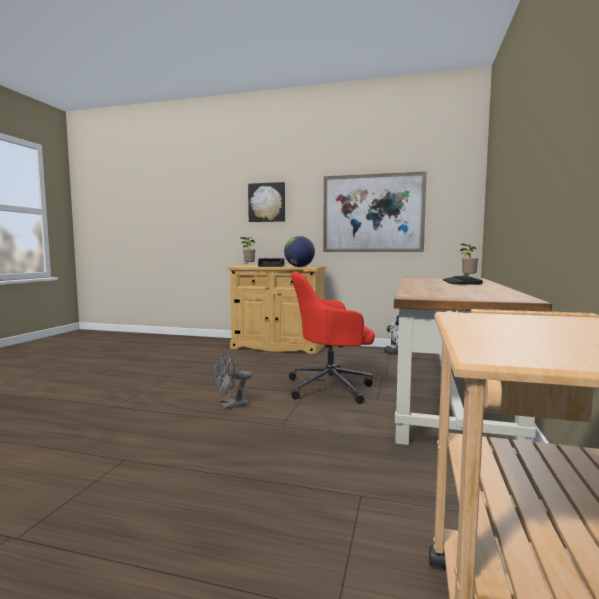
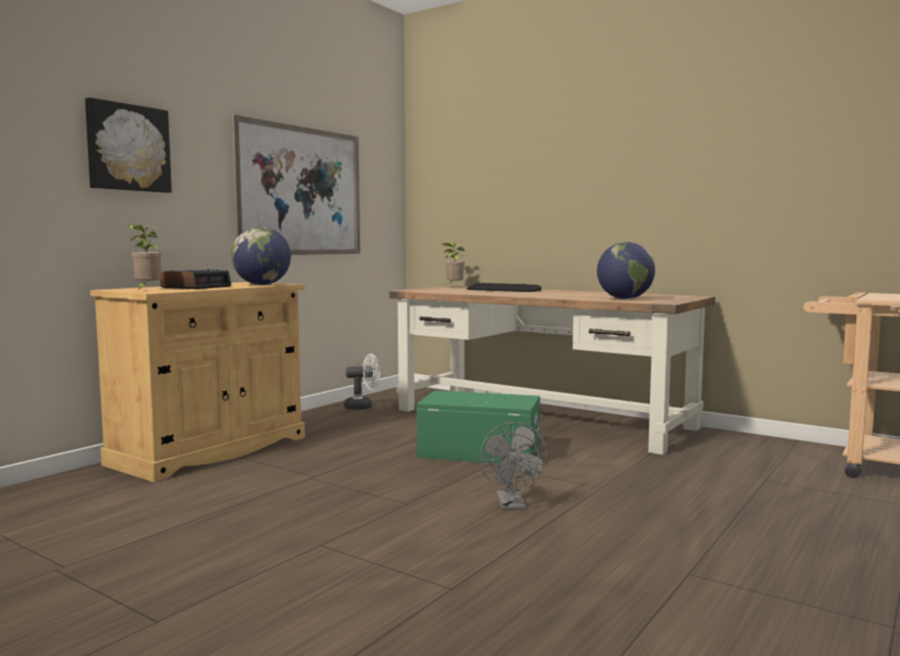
camera: 70 degrees left, 0 degrees up
red office chair [289,272,375,404] -> green storage box [417,390,540,465]
none -> globe [597,242,655,299]

